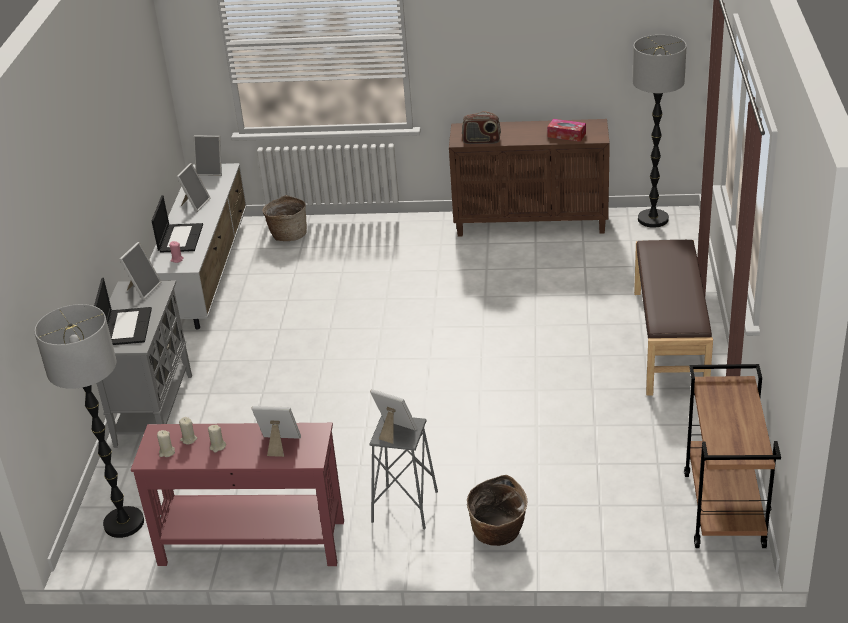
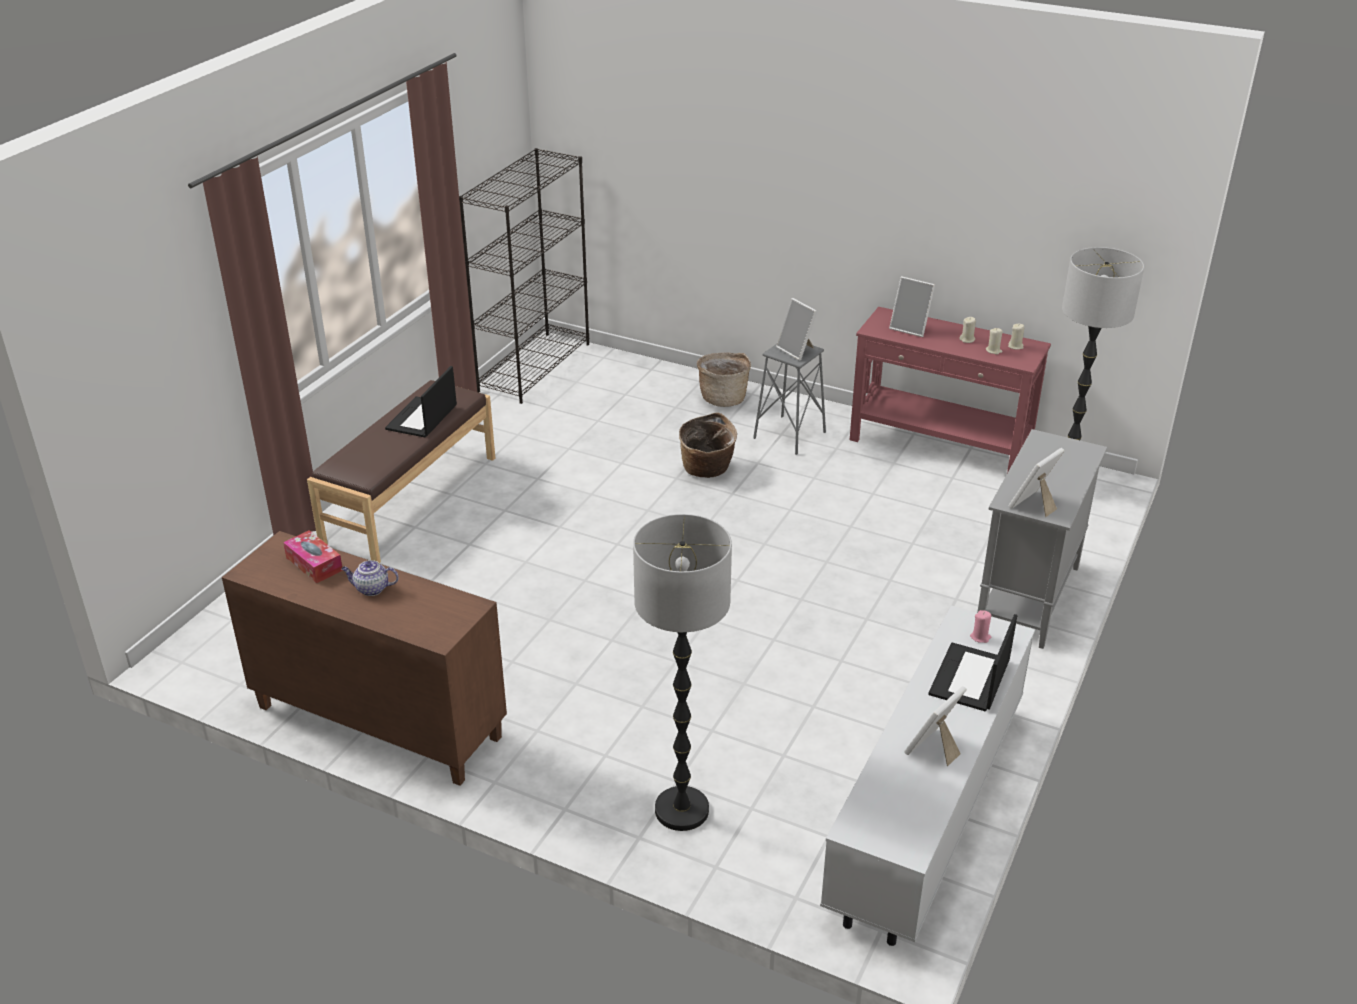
camera: 160 degrees left, 0 degrees up
laptop [94,278,152,345] -> laptop moved to [385,366,457,437]
picture frame [194,135,222,176] -> none
basket [262,195,307,241] -> basket moved to [679,412,737,478]
radio [462,111,501,144] -> none
floor lamp [633,35,687,228] -> floor lamp moved to [633,514,732,831]
brown cart [684,364,781,548] -> black bookcase [459,148,589,404]
none -> teapot [341,560,399,596]

